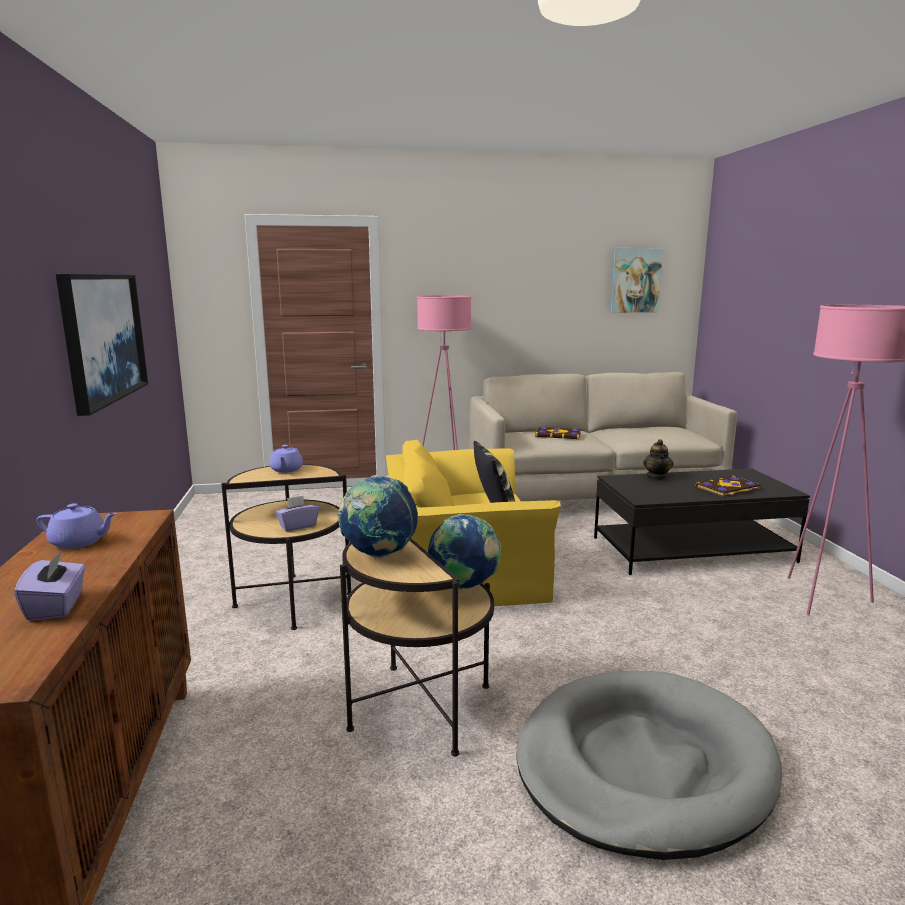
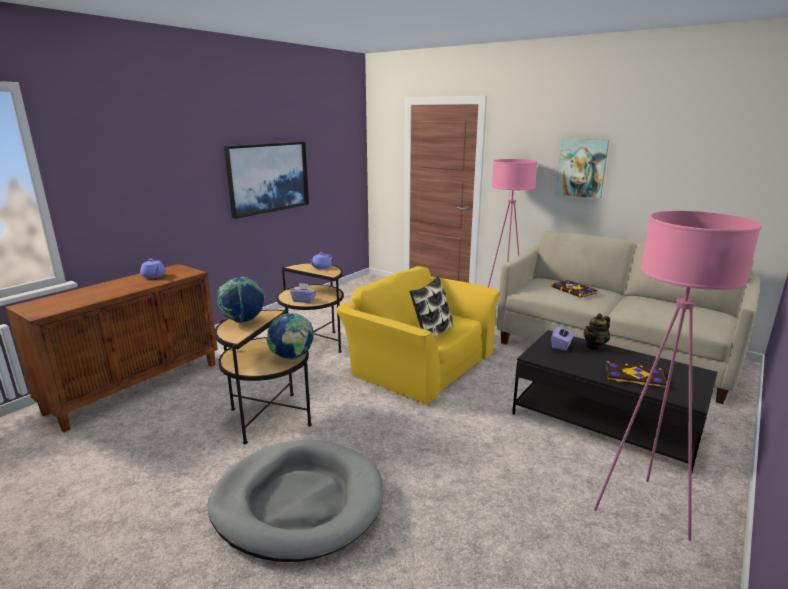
camera: 45 degrees right, 5 degrees up
purple tissue box [14,549,85,621] -> purple tissue box moved to [552,326,574,351]
picture [610,248,663,313] -> picture moved to [556,139,609,199]

